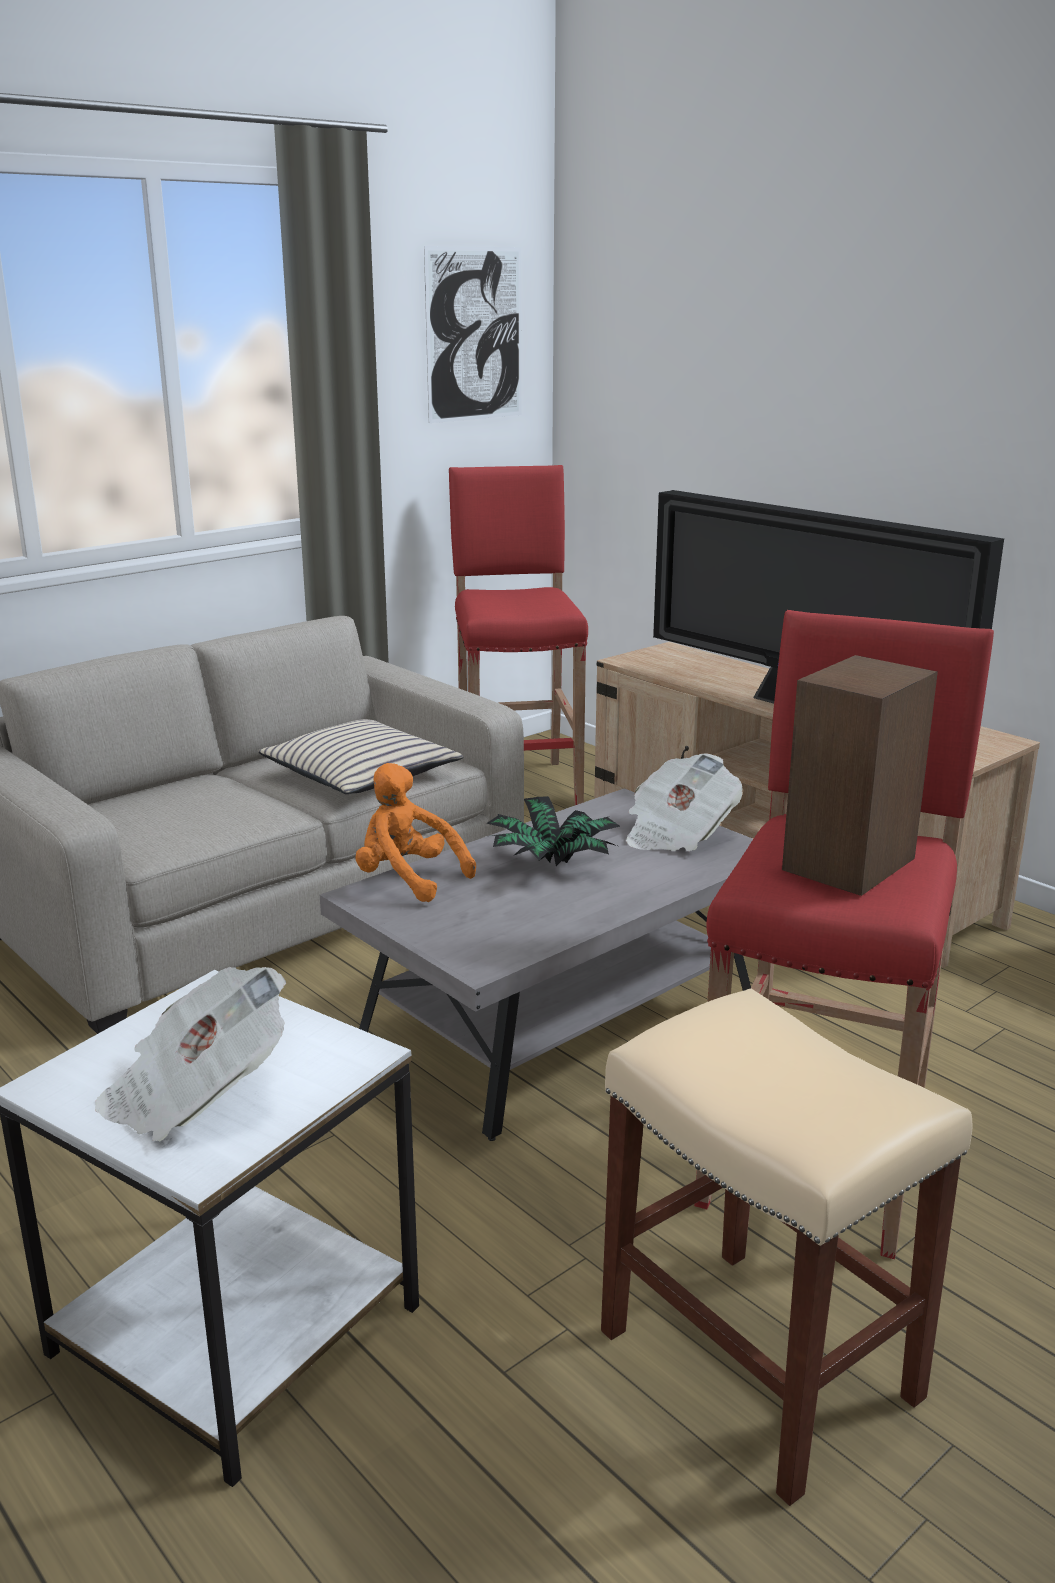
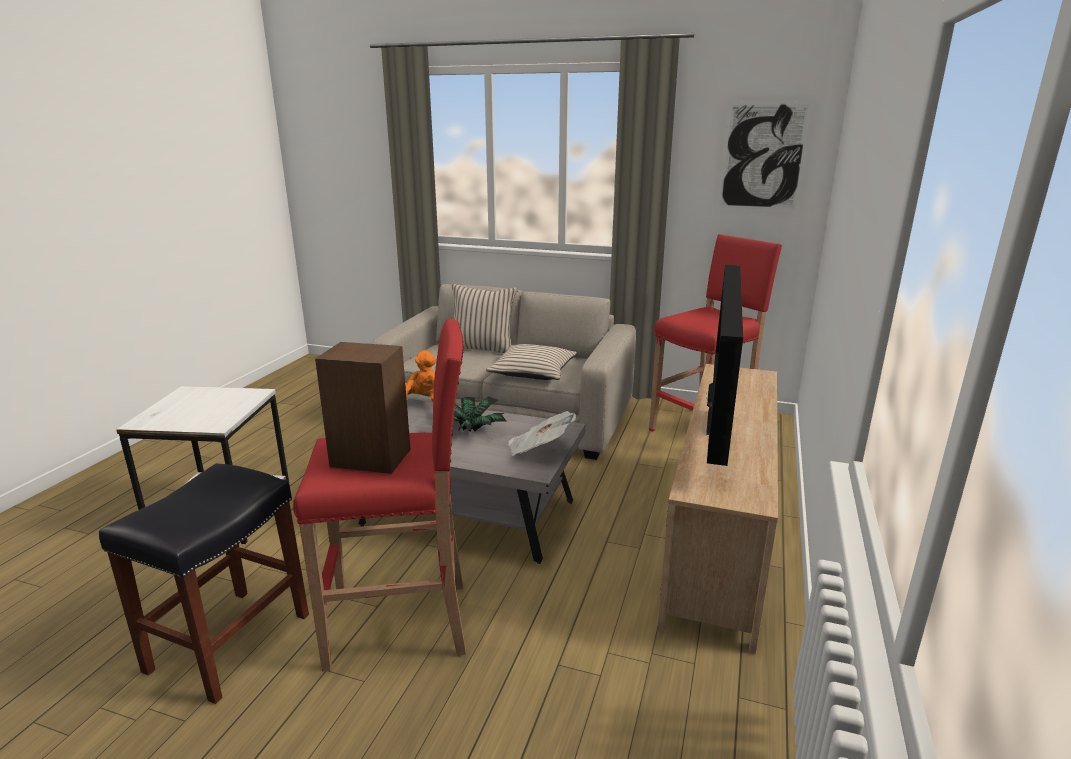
camera: 60 degrees right, 0 degrees up
newspaper [95,967,286,1142] -> none
beige stool [601,988,972,1506] -> black stool [99,463,309,704]
none -> beige pillow [452,284,518,353]

